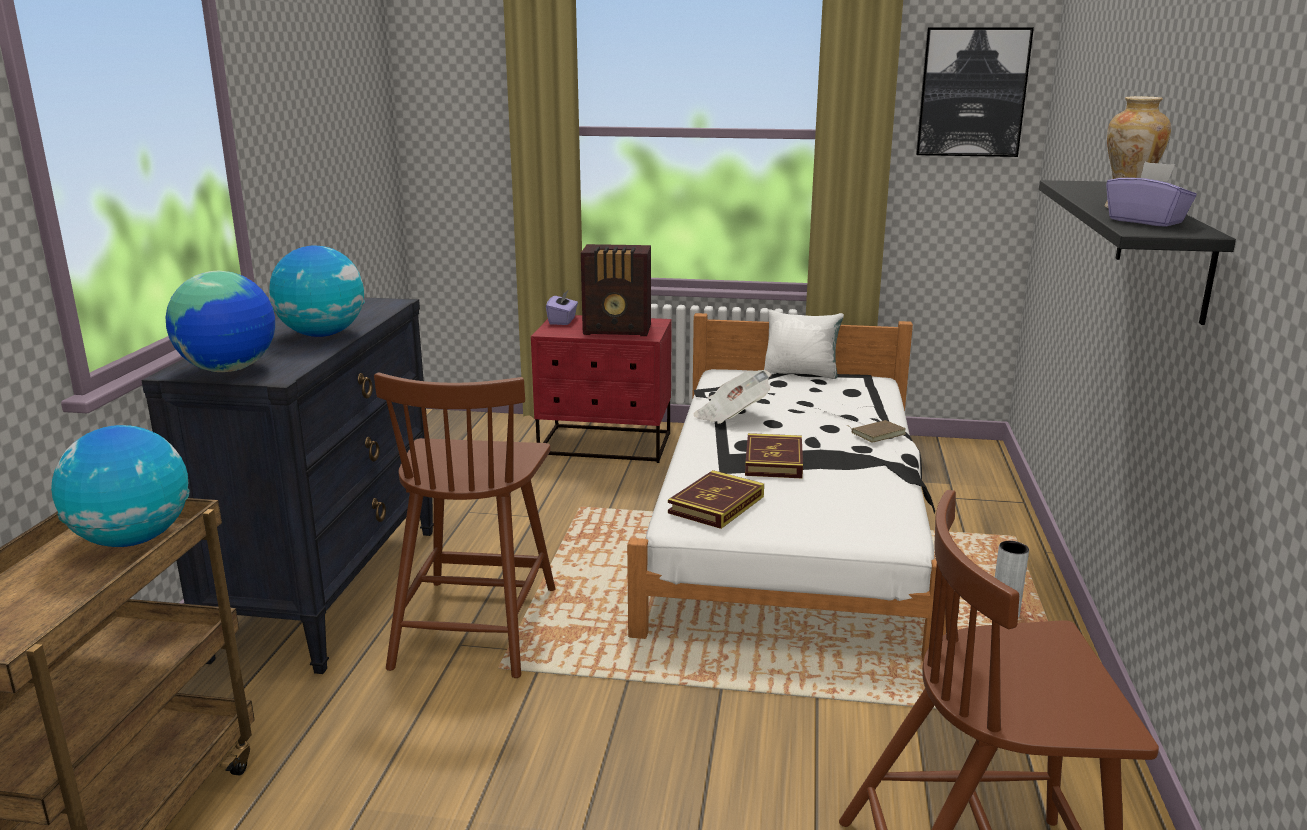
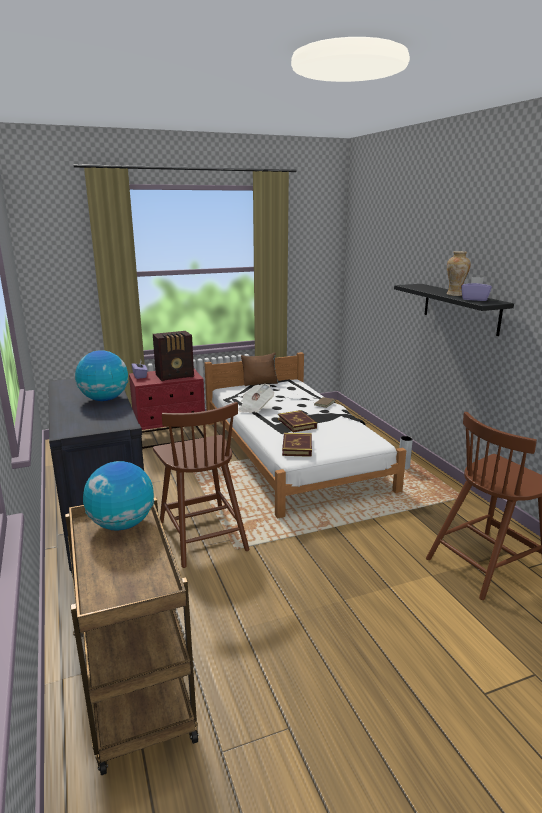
camera: 30 degrees left, 0 degrees up
globe [166,271,275,372] -> none
white pillow [764,309,844,379] -> brown pillow [241,353,278,386]
picture [916,28,1034,157] -> none

